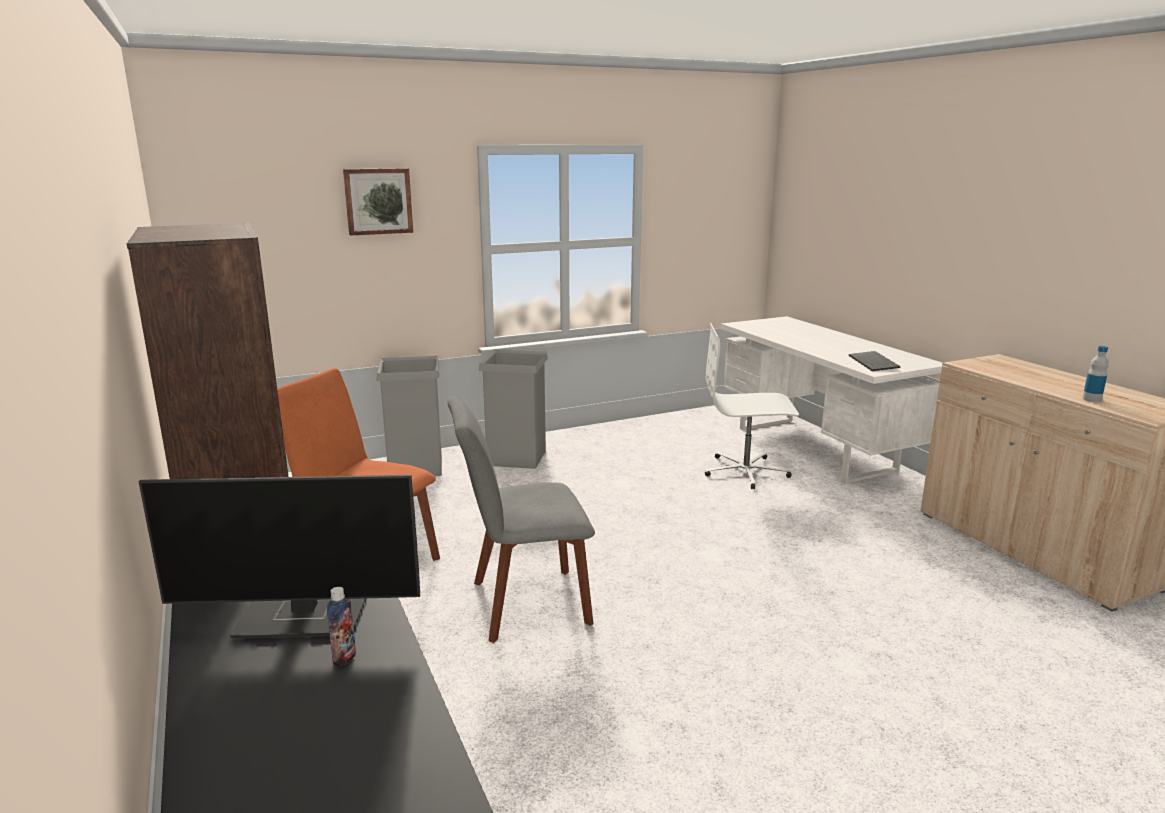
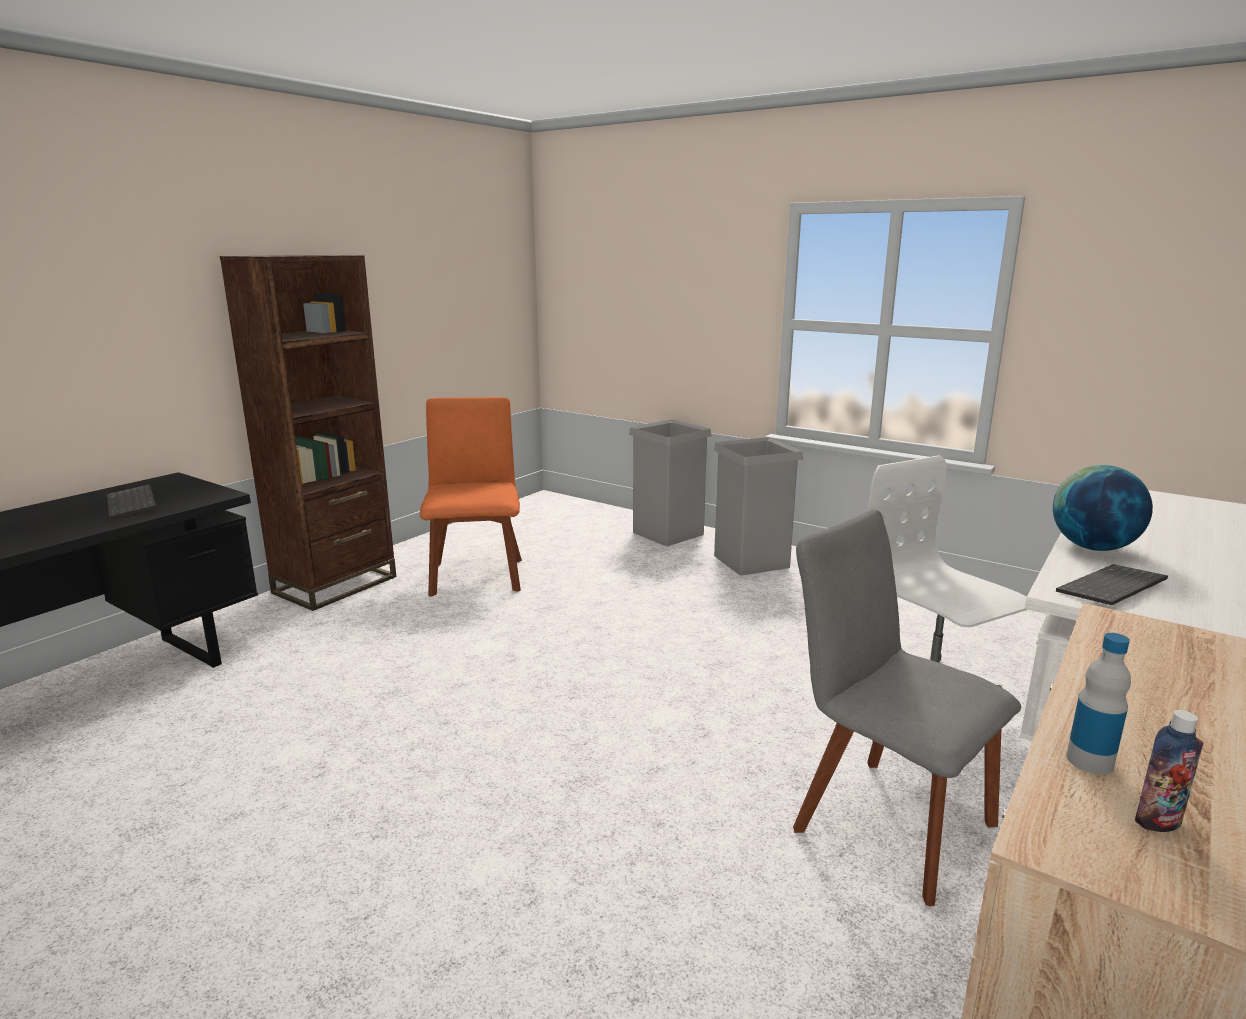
camera: 60 degrees right, 0 degrees up
monitor [138,475,420,639] -> keyboard [107,484,157,519]
bottle [327,587,356,666] -> bottle moved to [1135,710,1203,832]
picture [343,168,413,236] -> none
grey chair [448,396,595,643] -> grey chair moved to [793,510,1021,906]
none -> globe [1053,465,1153,551]

